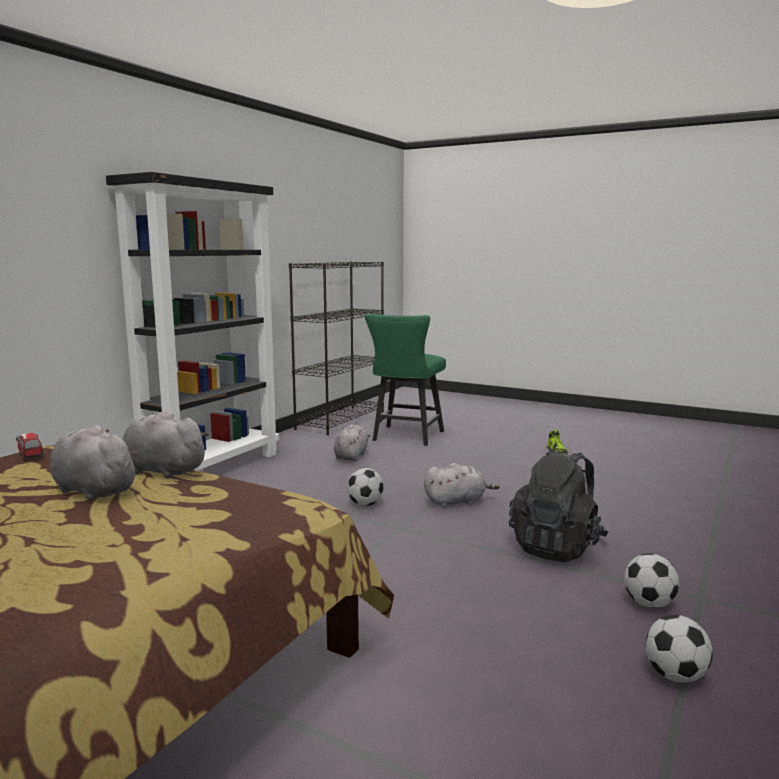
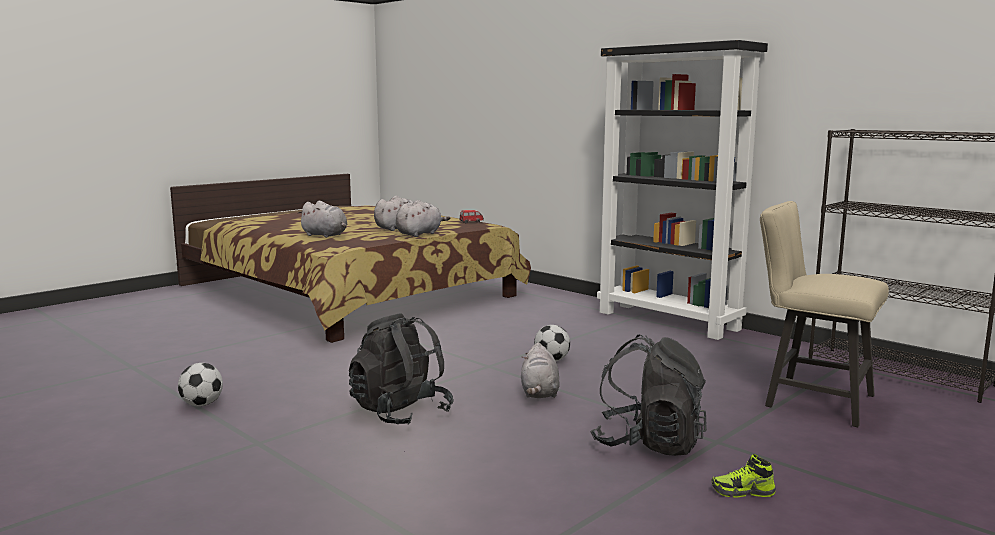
camera: 105 degrees right, 0 degrees up
grey plush toy [334,424,371,461] -> grey plush toy moved to [298,201,347,238]
green chair [365,313,446,446] -> beige chair [760,201,889,427]
football [624,553,679,608] -> none
none -> black backpack [590,335,707,456]

